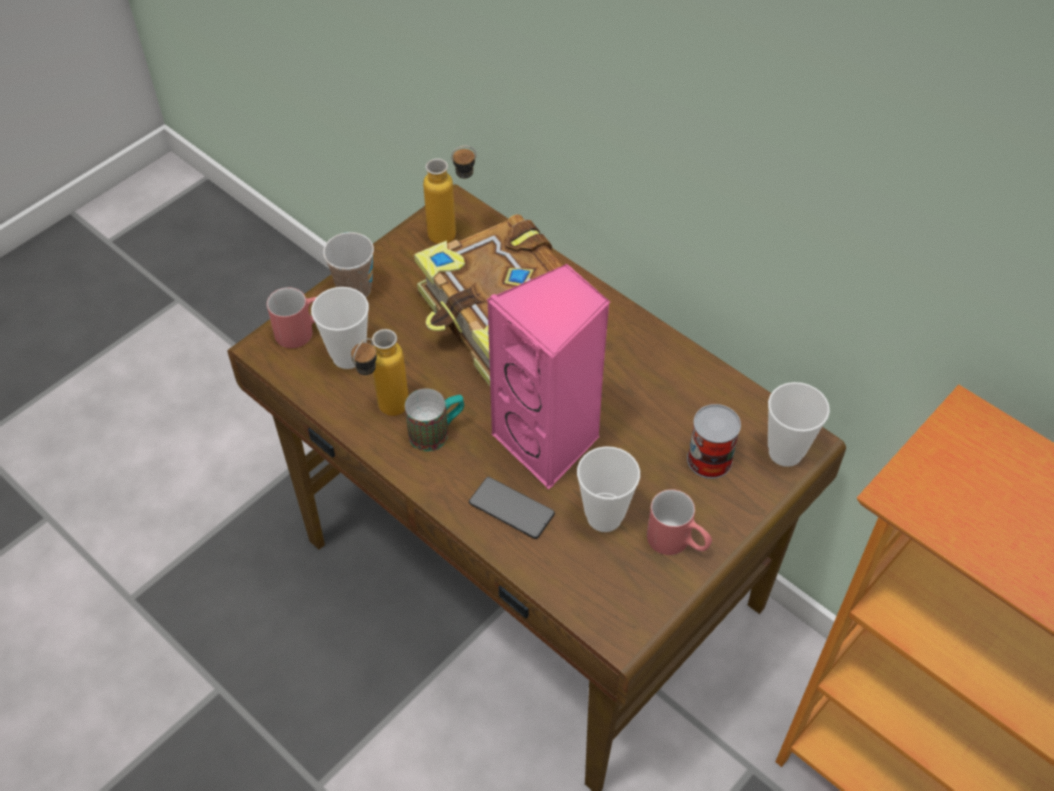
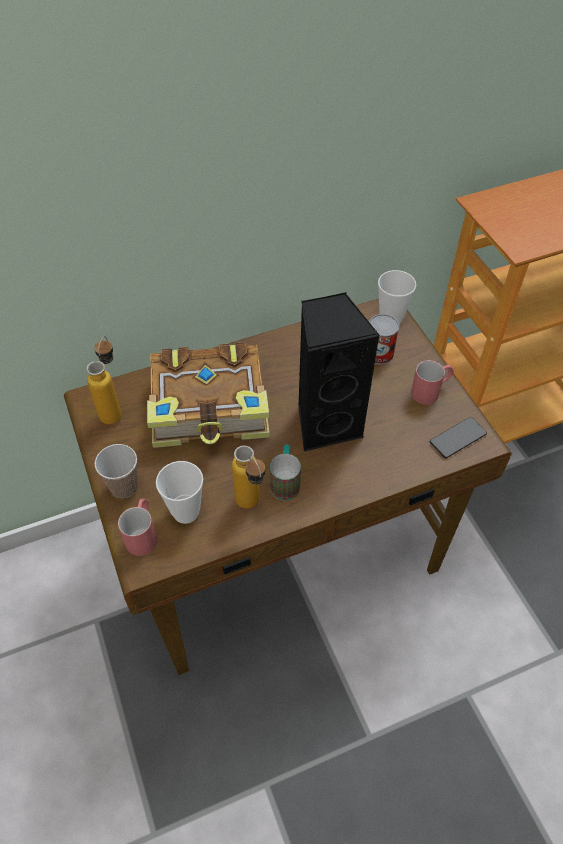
camera: 65 degrees left, 0 degrees up
phone [469,477,555,539] -> phone moved to [430,417,487,458]
pink speaker [486,264,610,490] -> black speaker [298,292,380,452]
cup [577,446,640,532] -> none

